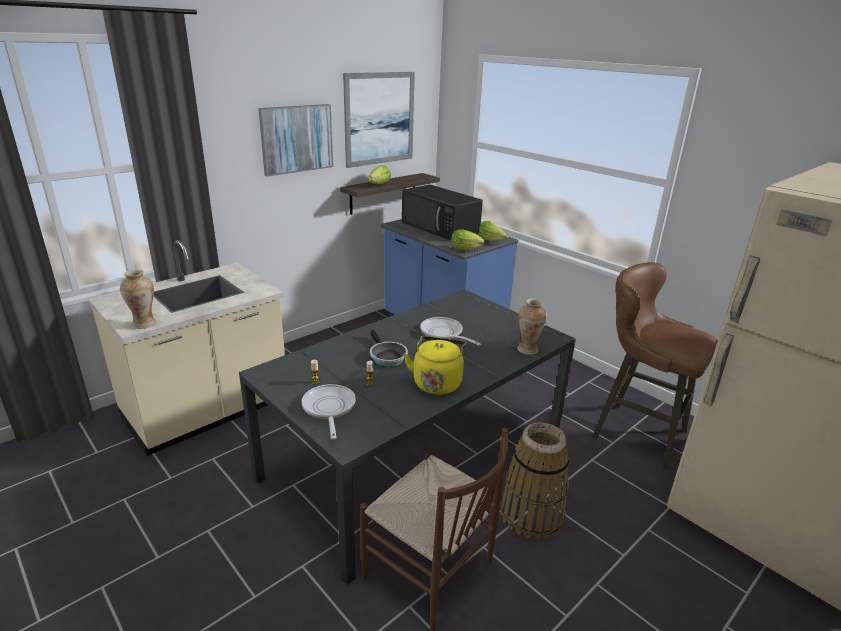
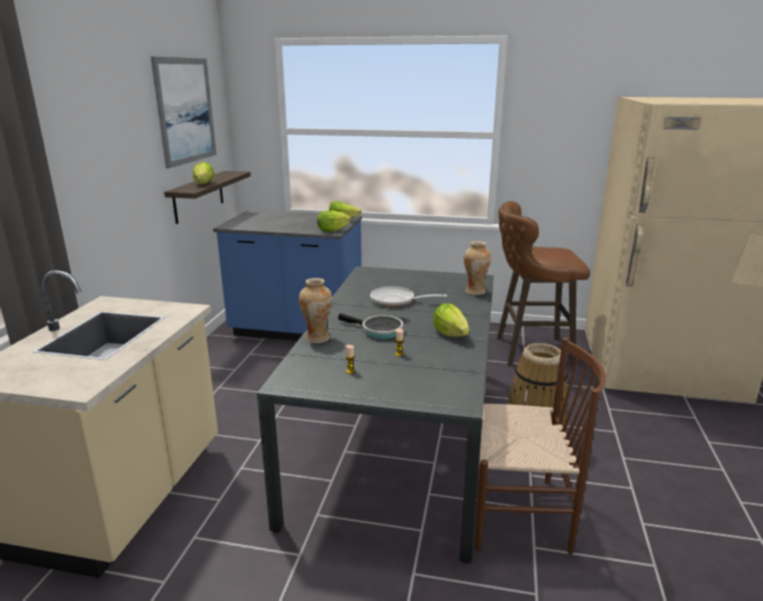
camera: 35 degrees left, 5 degrees down
vase [120,270,157,329] -> vase moved to [299,278,332,343]
picture [258,104,333,177] -> none
frying pan [301,384,356,439] -> none
black microwave [402,184,483,241] -> none
yellow kettle [404,336,466,395] -> lettuce [433,303,469,337]

